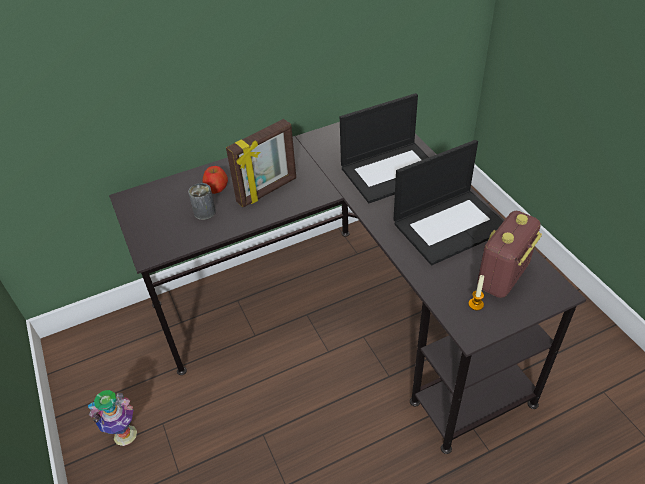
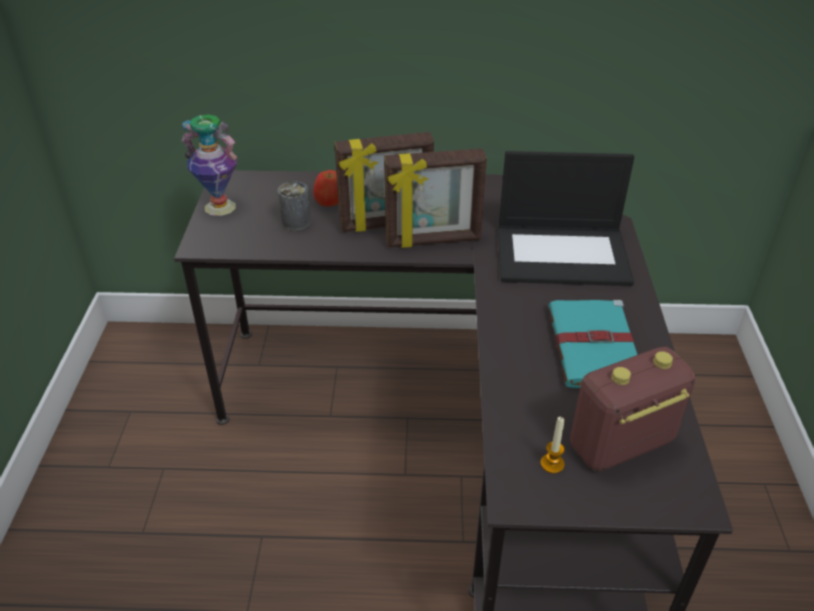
camera: 25 degrees right, 5 degrees down
vase [88,390,137,446] -> vase moved to [181,115,237,216]
laptop [393,140,504,265] -> turquoise book [548,300,637,388]
none -> picture frame [384,148,487,248]

